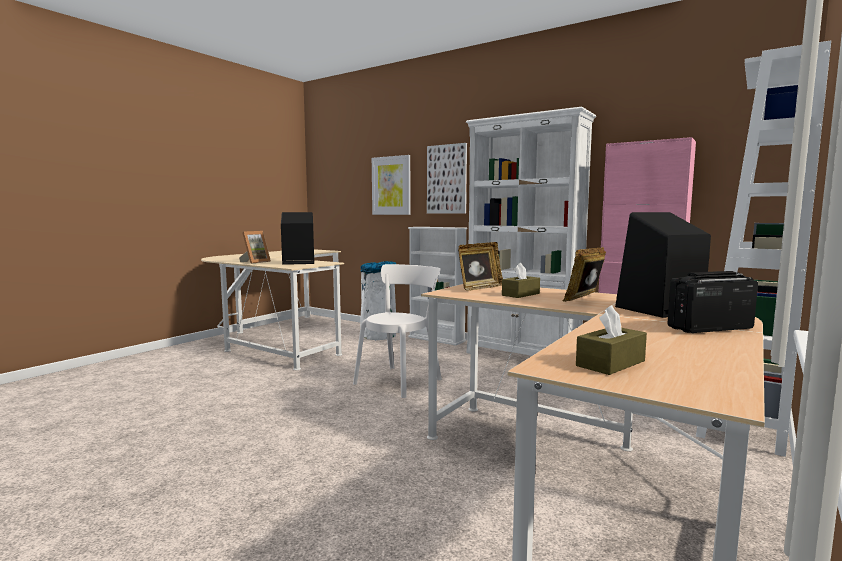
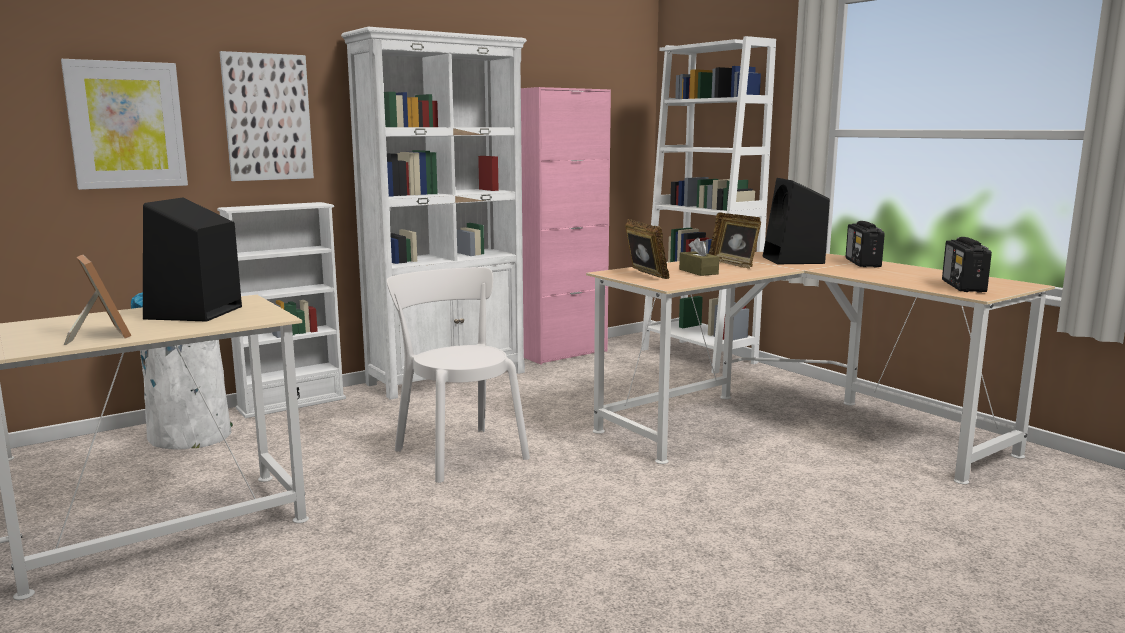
camera: 70 degrees left, 5 degrees up
brown tissue box [576,305,647,375] -> radio [942,237,992,293]

